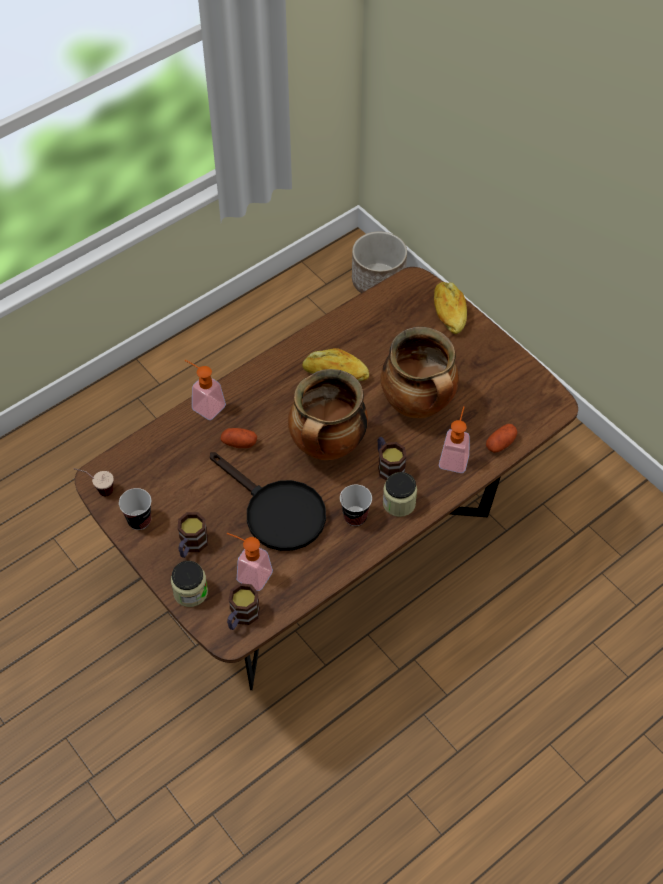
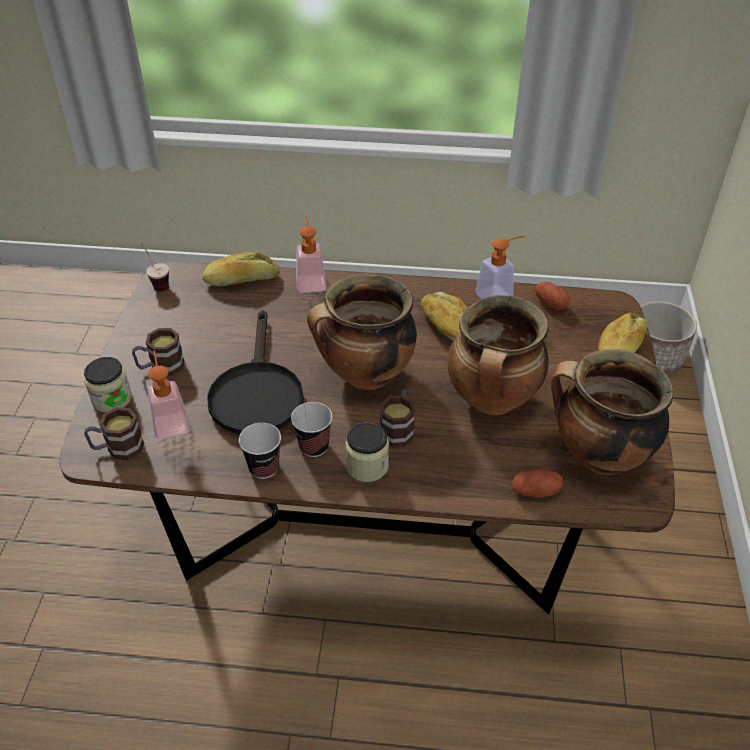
camera: 45 degrees right, 10 degrees down
cup [119,488,151,530] -> cup moved to [239,423,281,479]
potato [221,428,257,448] -> potato moved to [535,282,570,310]
soap dispenser [439,406,470,473] -> soap dispenser moved to [475,236,524,299]
none -> bread [202,252,279,287]
none -> cooking pot [551,349,673,475]

